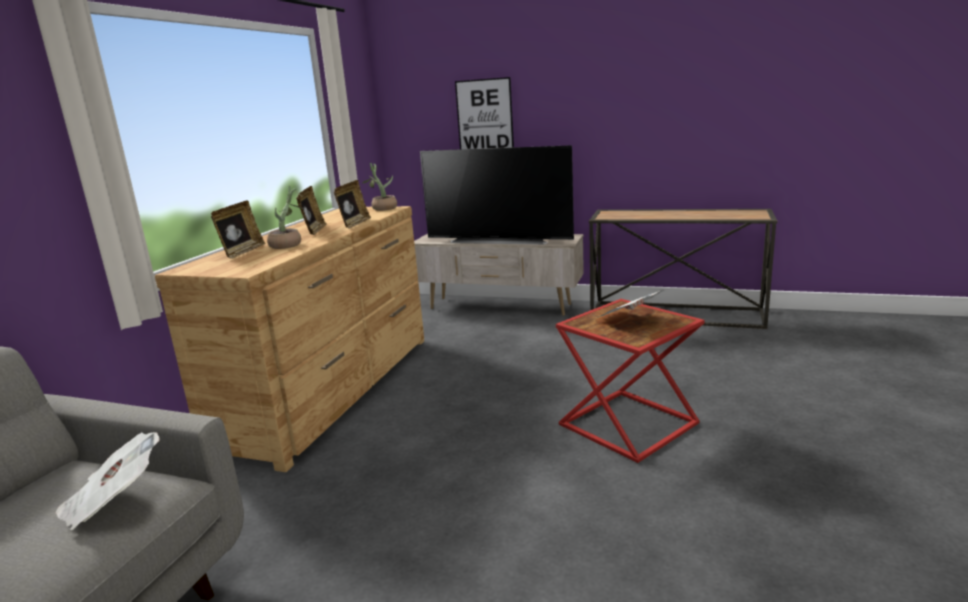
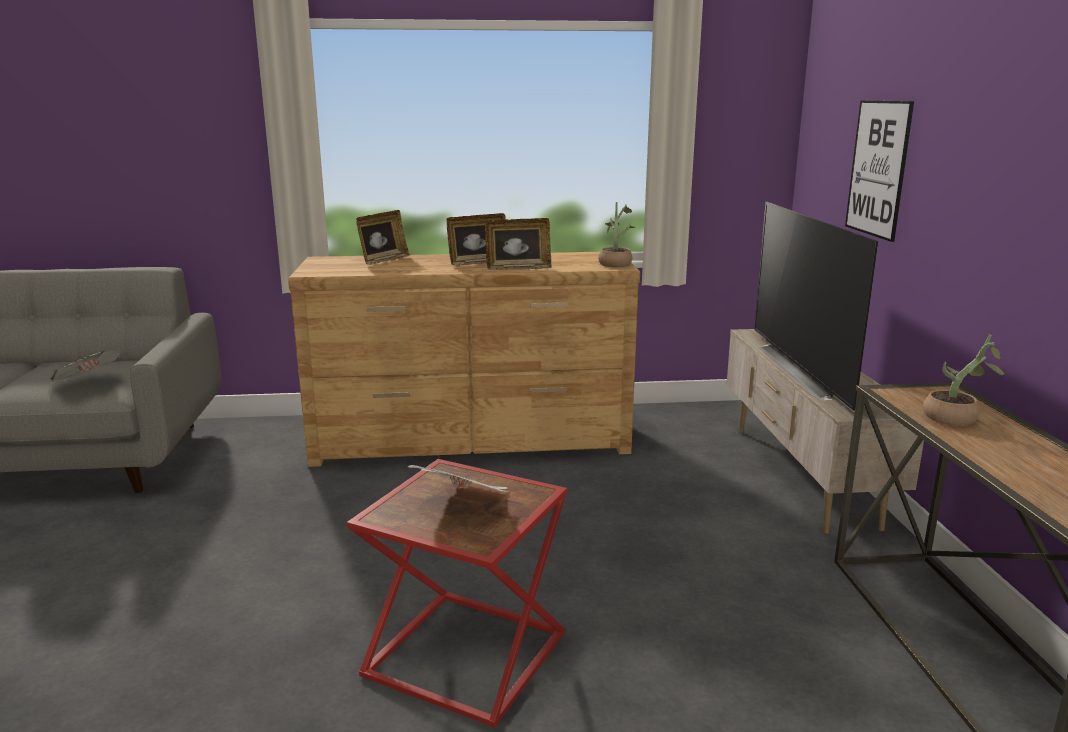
camera: 65 degrees right, 0 degrees up
picture frame [211,200,265,259] -> picture frame turned 45 degrees counterclockwise [356,210,410,265]
potted plant [267,186,303,249] -> potted plant moved to [923,335,1006,426]

